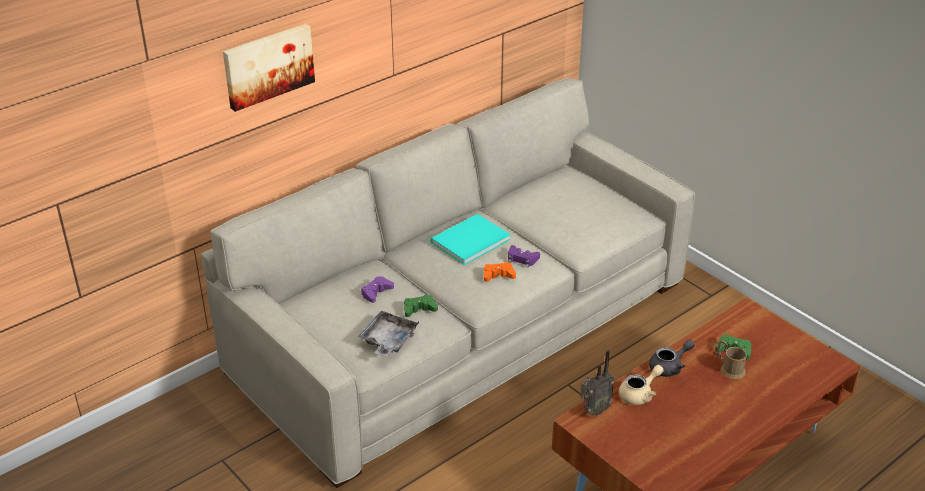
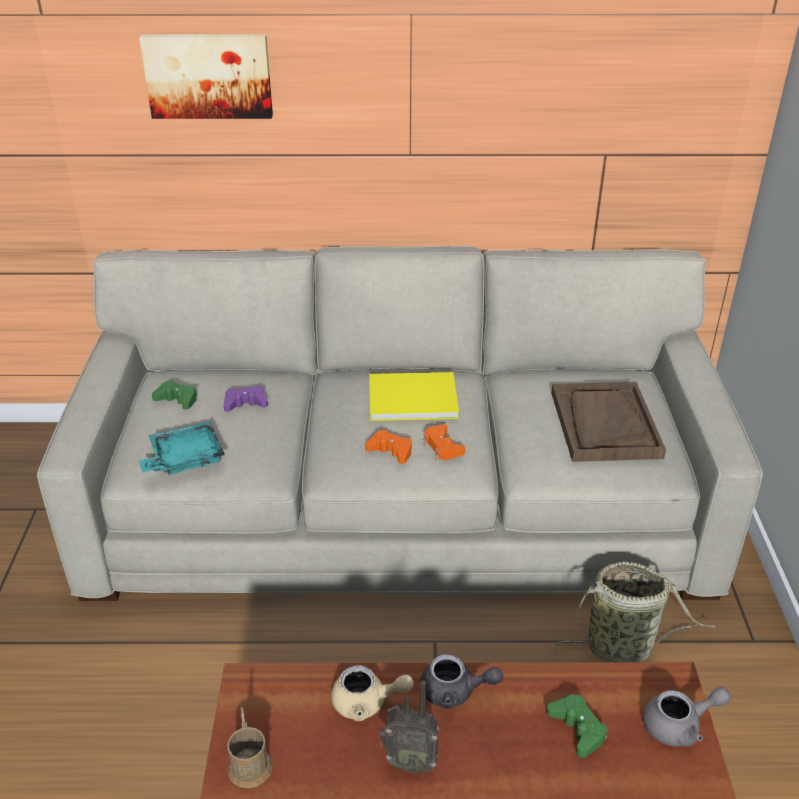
camera: 40 degrees right, 0 degrees up
grey tray [358,311,419,357] -> turquoise tray [139,422,225,475]
green game controller [404,294,438,317] -> green game controller moved to [152,380,197,409]
turquoise book [430,214,511,265] -> yellow book [369,372,459,421]
purple game controller [508,245,540,268] -> orange game controller [423,424,465,460]
radio [580,350,614,415] -> radio moved to [380,680,439,774]
brown mug [716,341,747,379] -> brown mug moved to [227,707,273,788]
none -> brown tray [551,382,666,462]
none -> basket [553,561,717,663]
none -> grey teapot [643,687,731,747]

